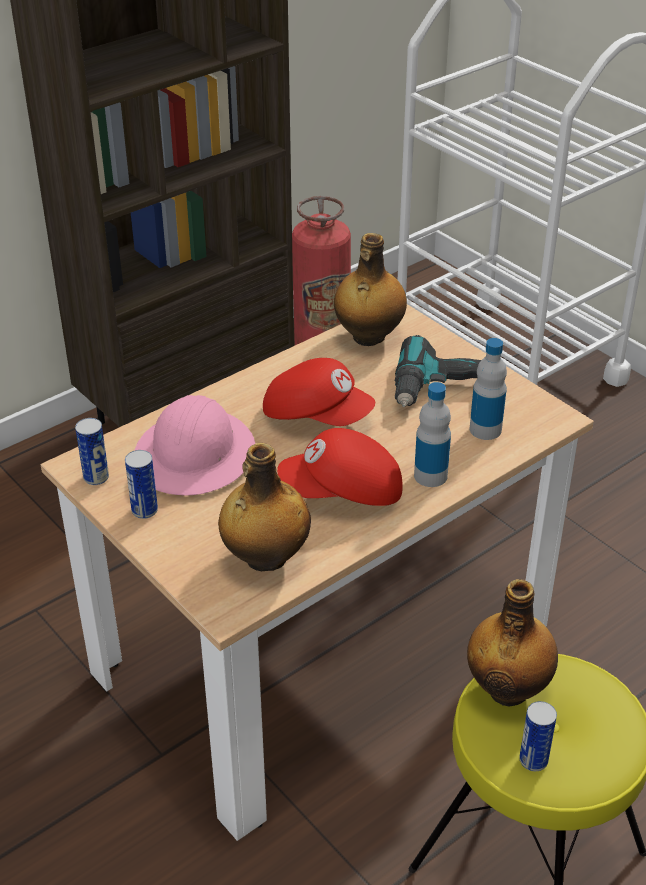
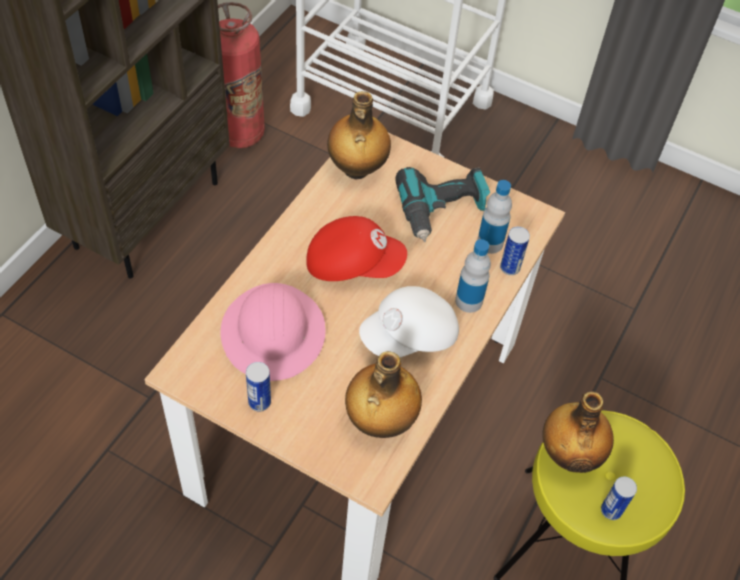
camera: 25 degrees left, 15 degrees up
can [75,418,109,485] -> can moved to [500,227,530,275]
red cap [277,428,403,506] -> white cap [359,286,459,358]

